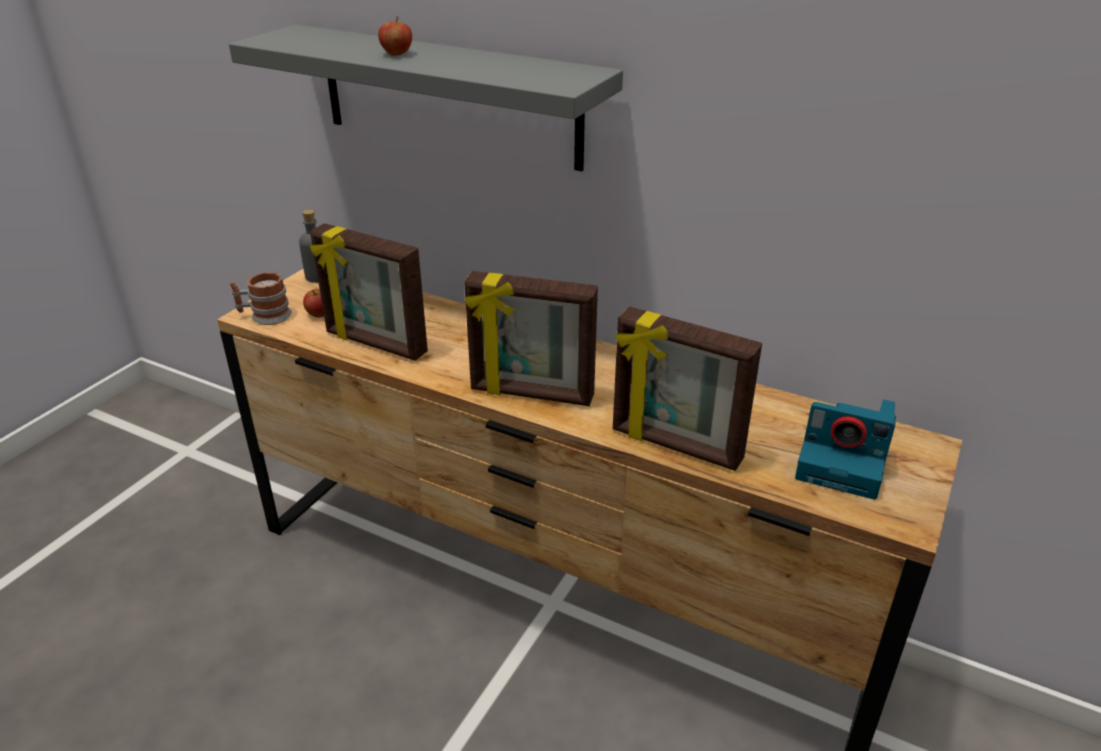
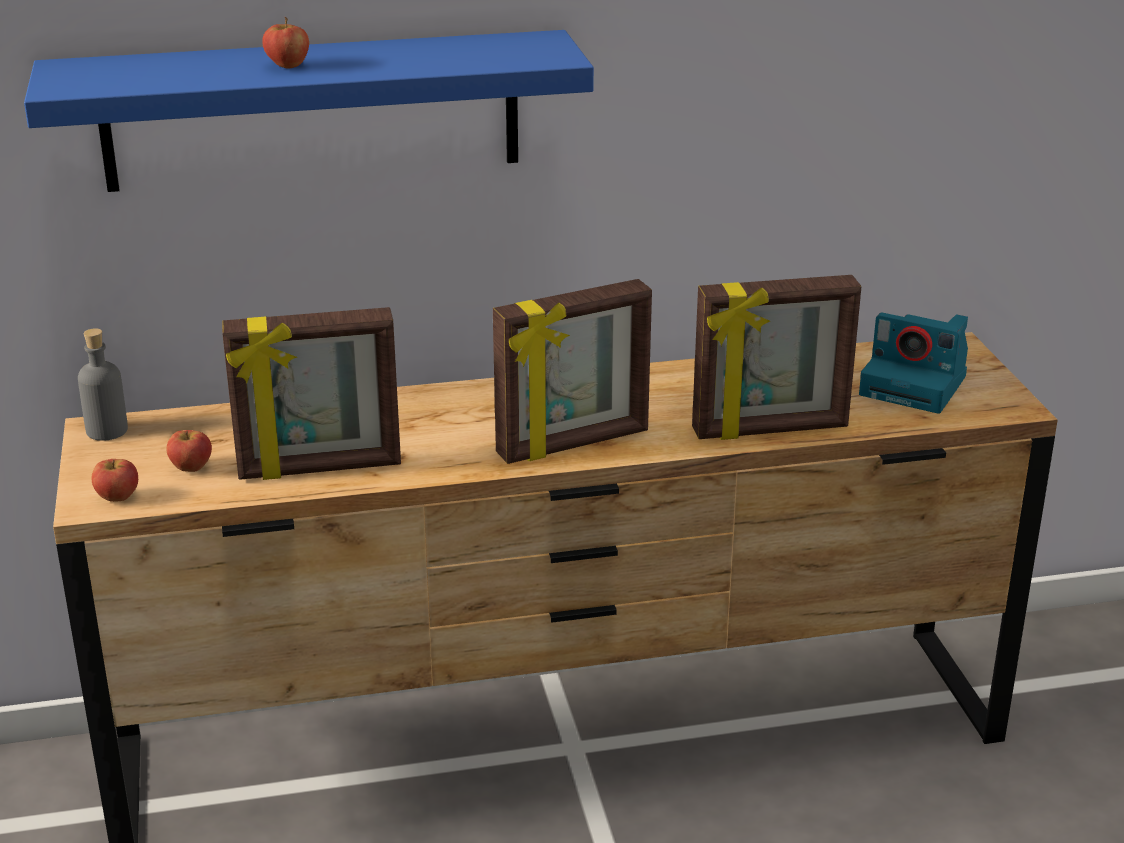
camera: 40 degrees left, 5 degrees down
grey shelf [229,25,623,171] -> blue shelf [24,30,594,192]
mug [230,272,292,325] -> apple [91,459,138,502]
camera [795,400,896,500] -> camera turned 45 degrees clockwise [859,313,968,414]

